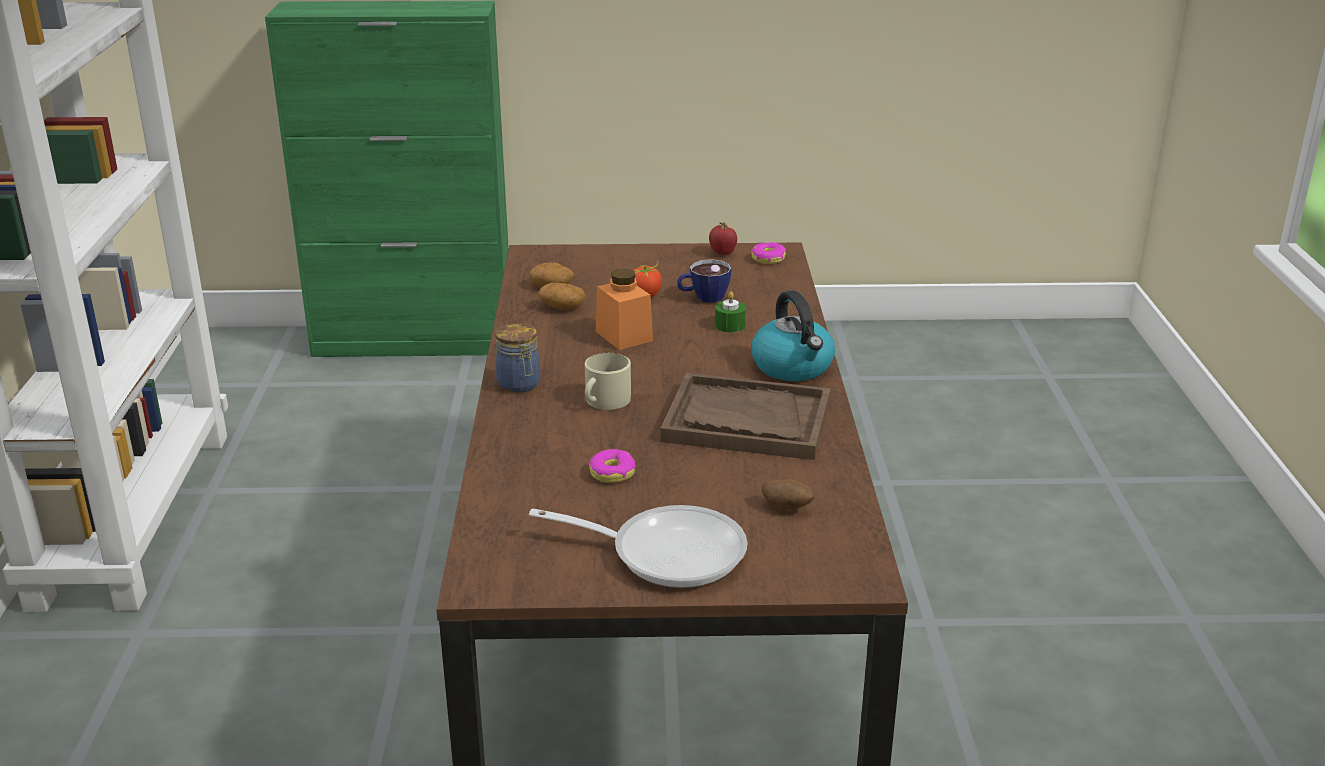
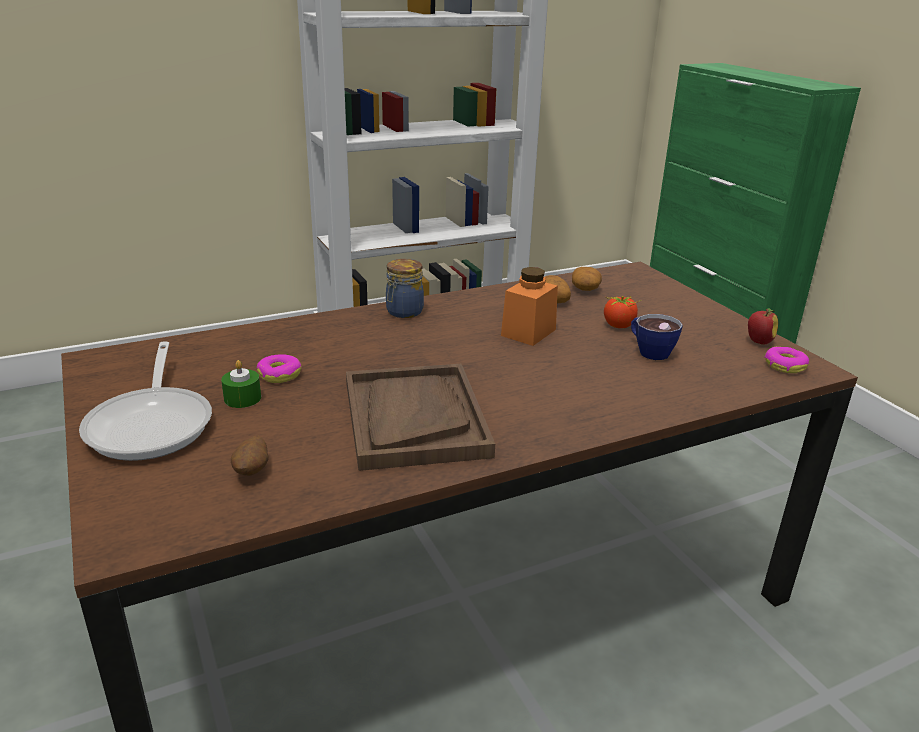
camera: 65 degrees right, 0 degrees up
beige mug [585,353,631,410] -> none
green candle [715,291,746,332] -> green candle moved to [221,360,261,408]
kettle [751,290,835,381] -> none

